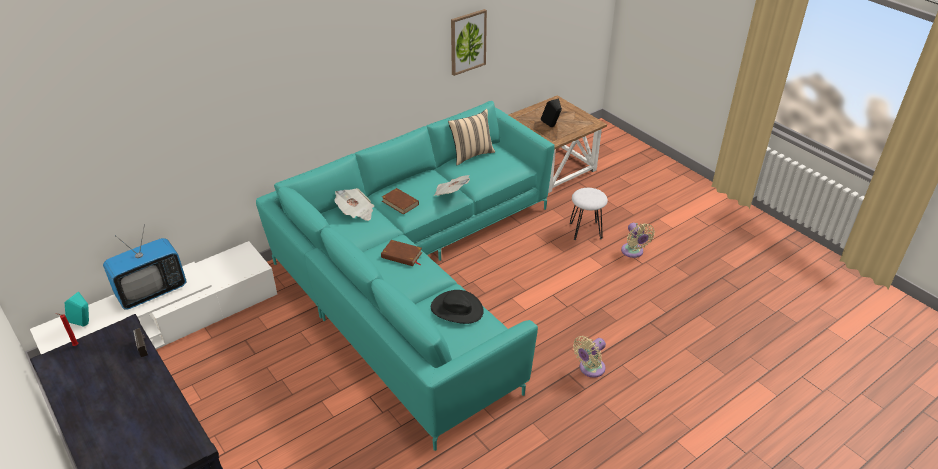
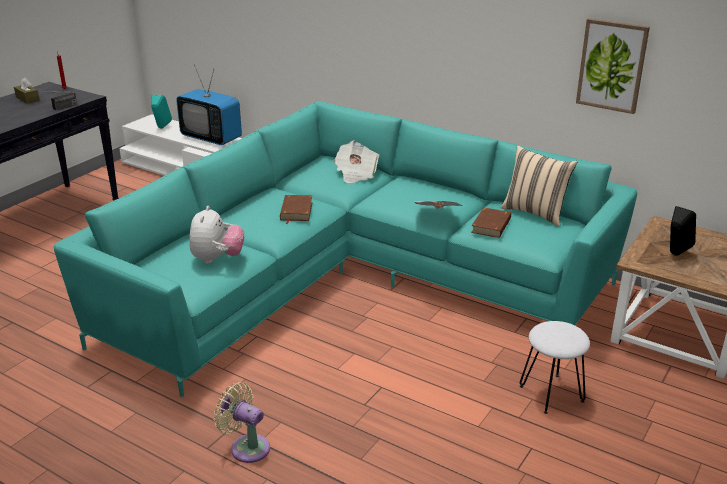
camera: 70 degrees right, 10 degrees down
brown book [382,188,419,215] -> brown book moved to [471,207,511,238]
black hat [431,290,484,324] -> plush toy [189,206,244,264]
beige fan [621,223,655,258] -> none
none -> brown tissue box [14,78,40,104]

